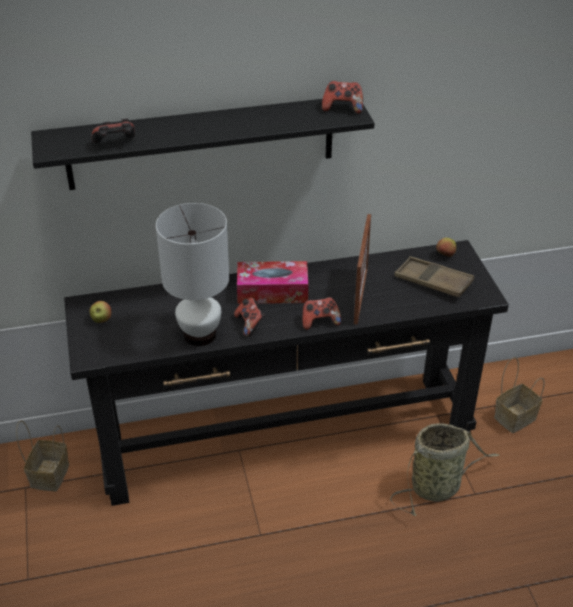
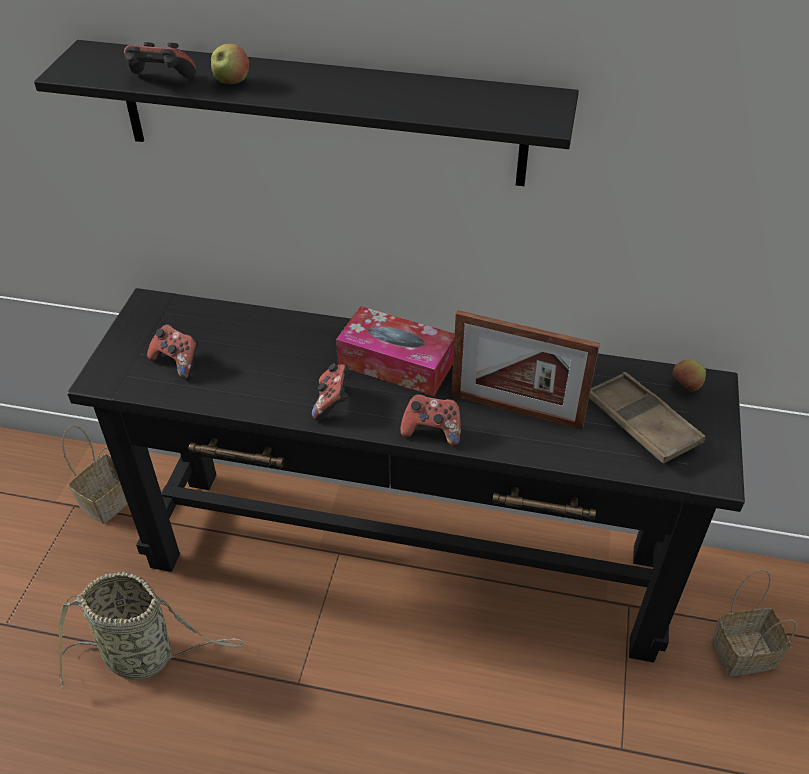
camera: 25 degrees right, 5 degrees up
apple [90,301,111,323] -> apple moved to [211,43,249,84]
white table lamp [156,203,229,346] -> none
game controller [322,81,363,114] -> game controller moved to [147,324,198,379]
picture frame [354,214,371,325] -> picture frame turned 75 degrees clockwise [451,310,600,430]
basket [390,423,500,516] -> basket moved to [58,571,244,689]

